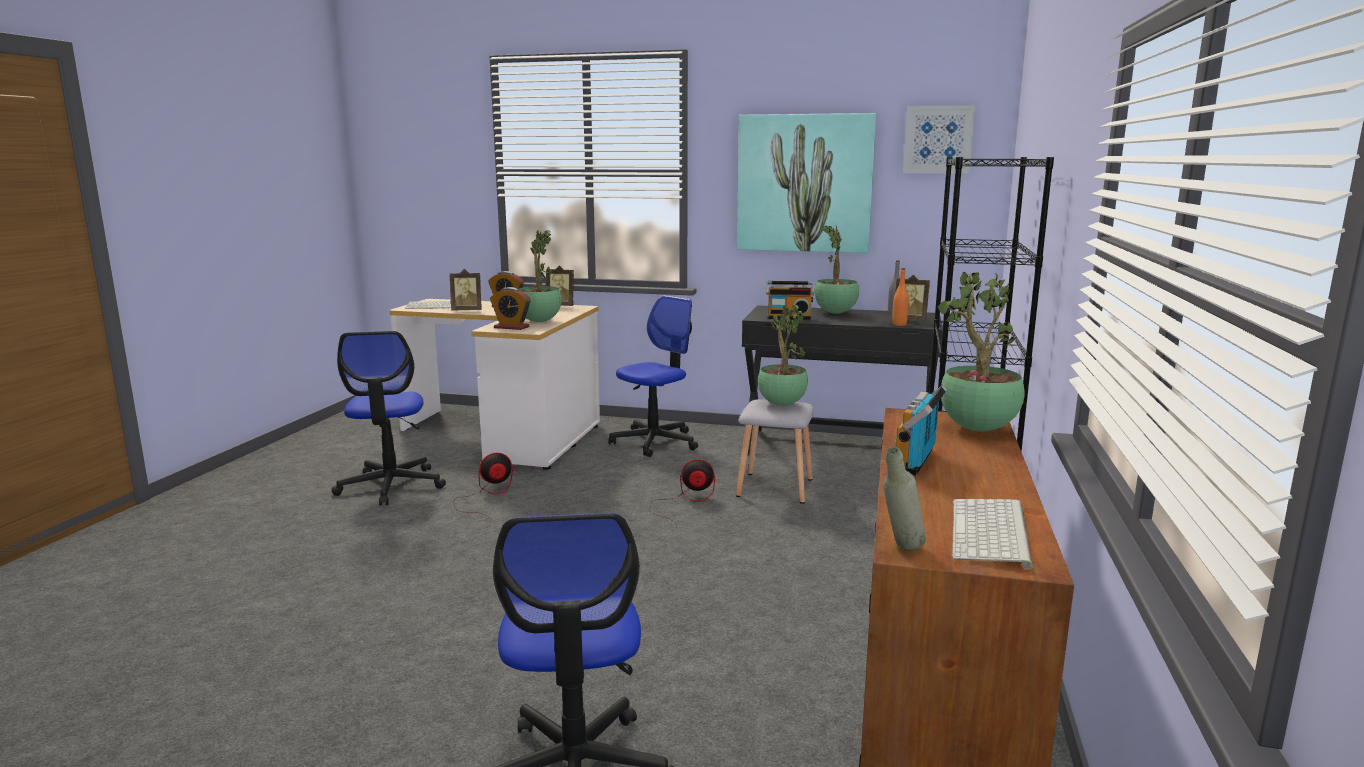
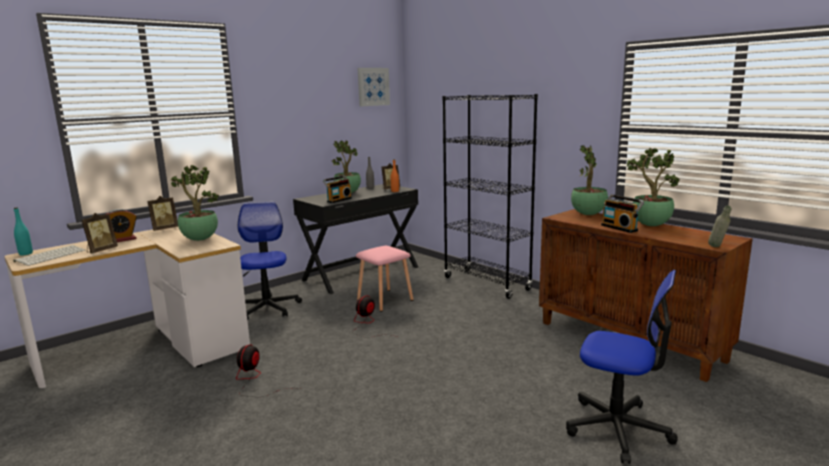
camera: 55 degrees left, 0 degrees up
office chair [331,331,446,506] -> none
alarm clock [490,287,530,330] -> none
grey stool [736,399,814,504] -> pink stool [356,246,413,312]
picture [737,113,876,253] -> none
potted plant [758,305,808,406] -> potted plant moved to [627,148,680,226]
keyboard [952,499,1033,570] -> none
none -> turquoise bottle [14,208,33,255]

